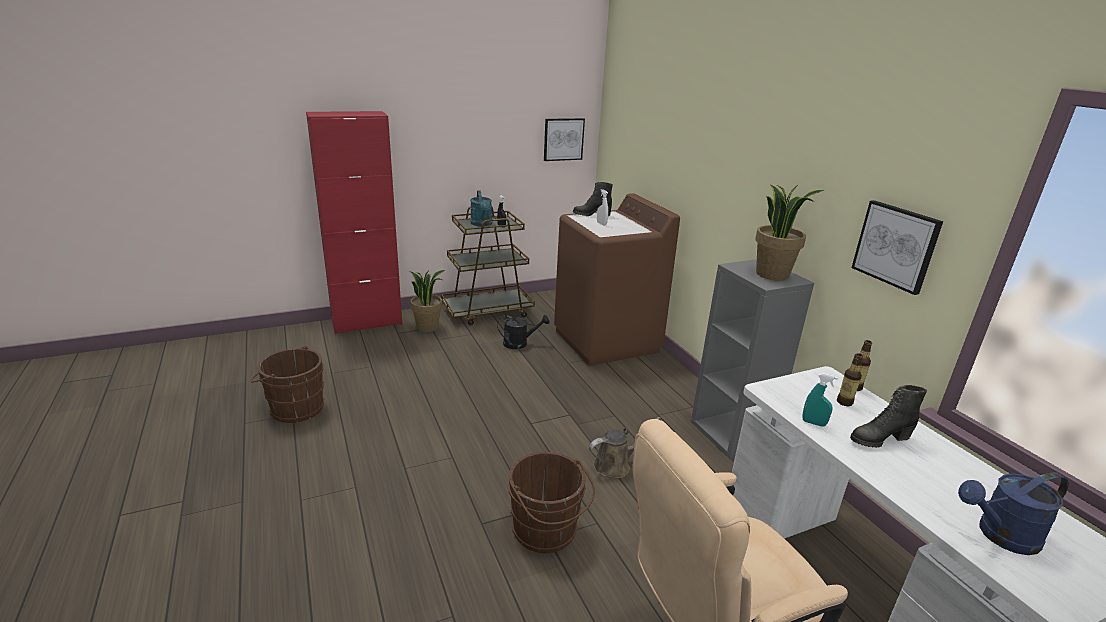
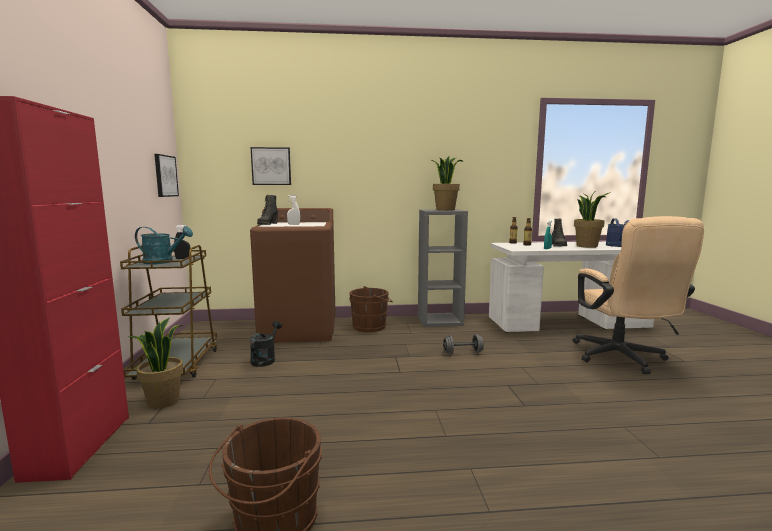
camera: 70 degrees left, 15 degrees down
brown bucket [508,452,595,553] -> brown bucket moved to [349,286,393,332]
brown watering can [589,417,661,478] -> grey dumbbell [443,334,484,355]
picture [851,200,943,295] -> picture moved to [251,147,291,185]
none -> potted plant [574,192,611,248]

